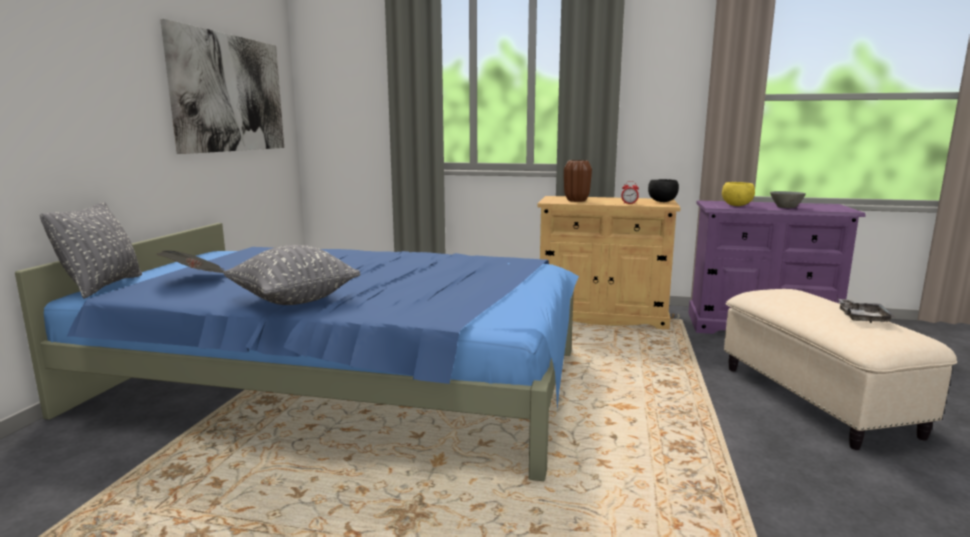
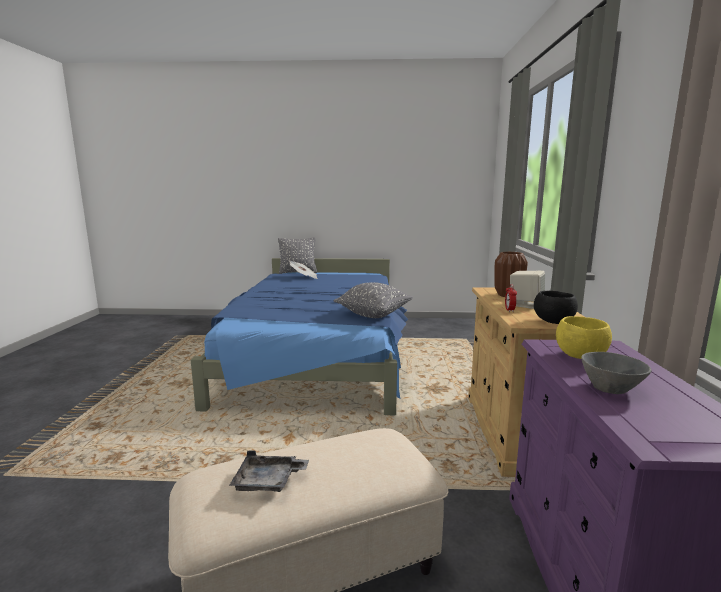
camera: 80 degrees right, 0 degrees up
picture [160,19,284,154] -> none
grey pillow [223,245,360,305] -> grey pillow moved to [334,282,413,318]
none -> beige speaker [510,271,545,309]

